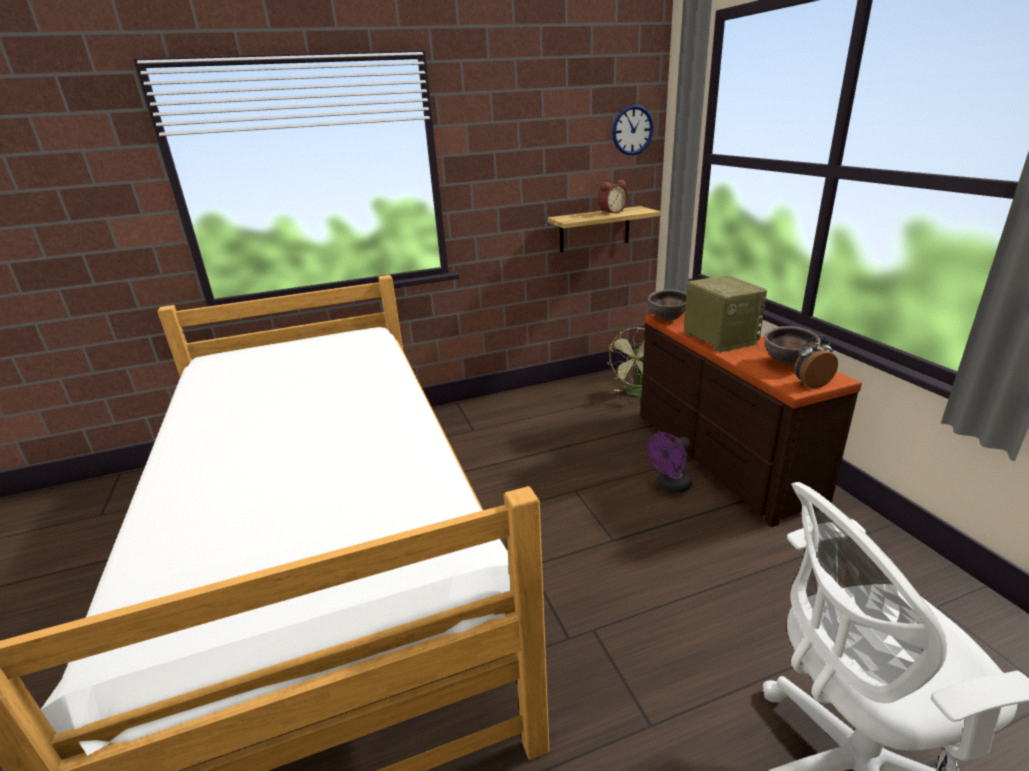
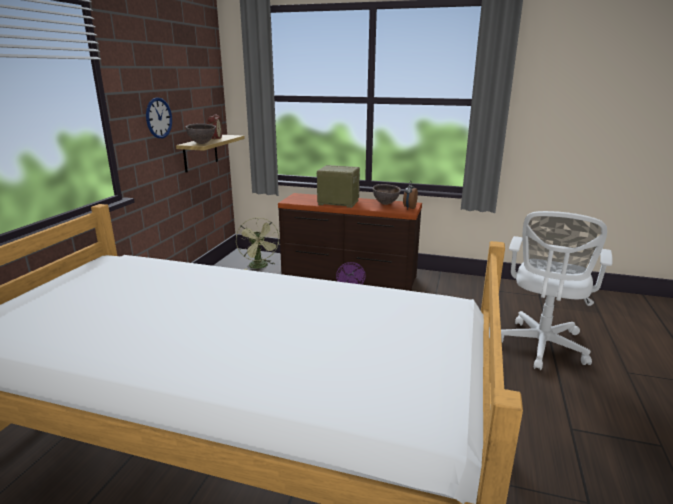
camera: 55 degrees left, 5 degrees down
wall clock [612,105,654,155] -> wall clock moved to [146,97,172,138]
brown bowl [648,289,687,321] -> brown bowl moved to [185,123,216,144]

